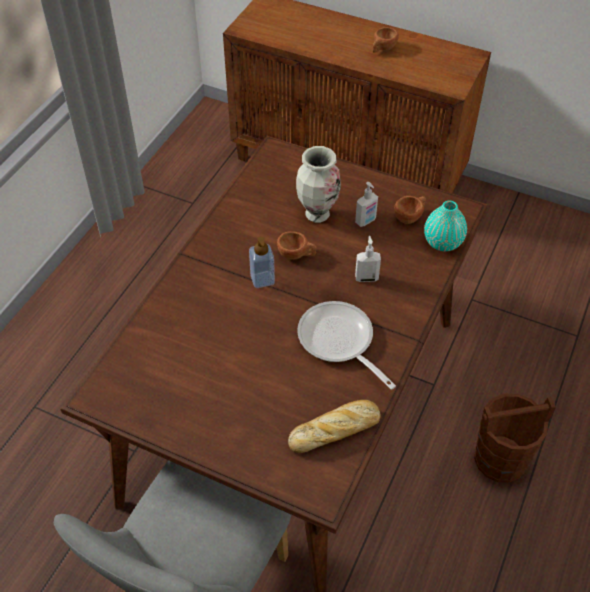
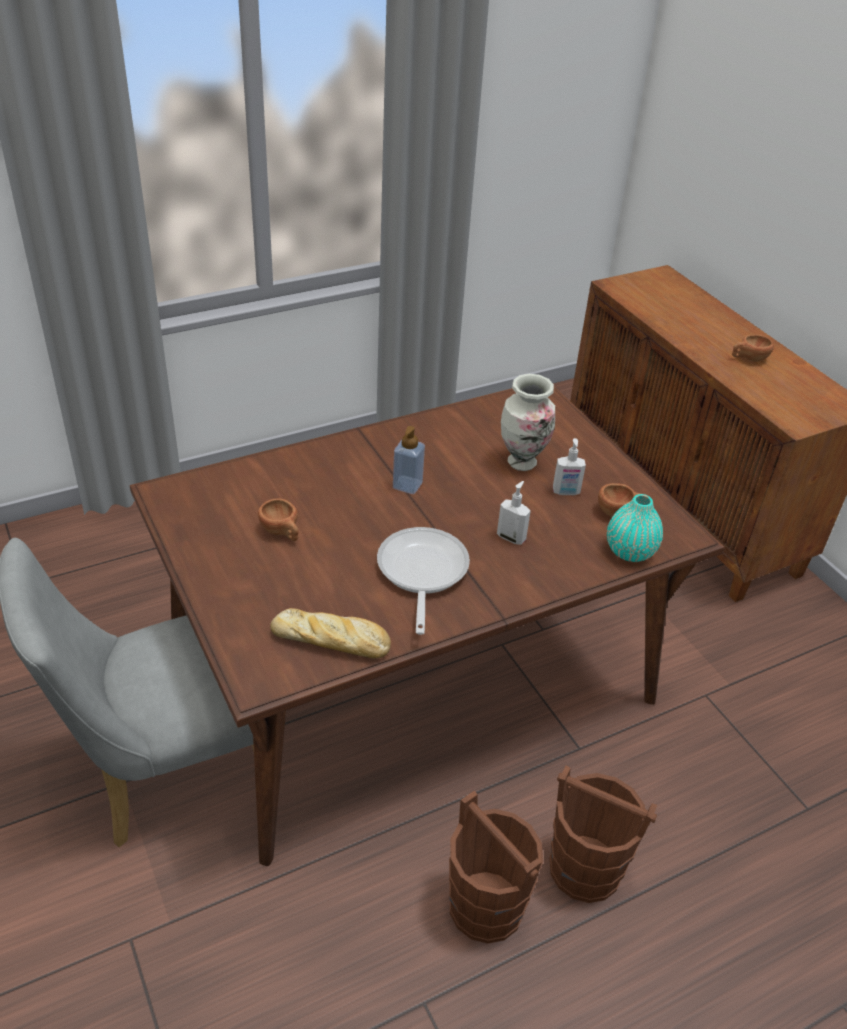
camera: 35 degrees right, 10 degrees down
brown cup [277,231,317,260] -> brown cup moved to [258,498,298,541]
none -> brown bucket [449,791,543,943]

